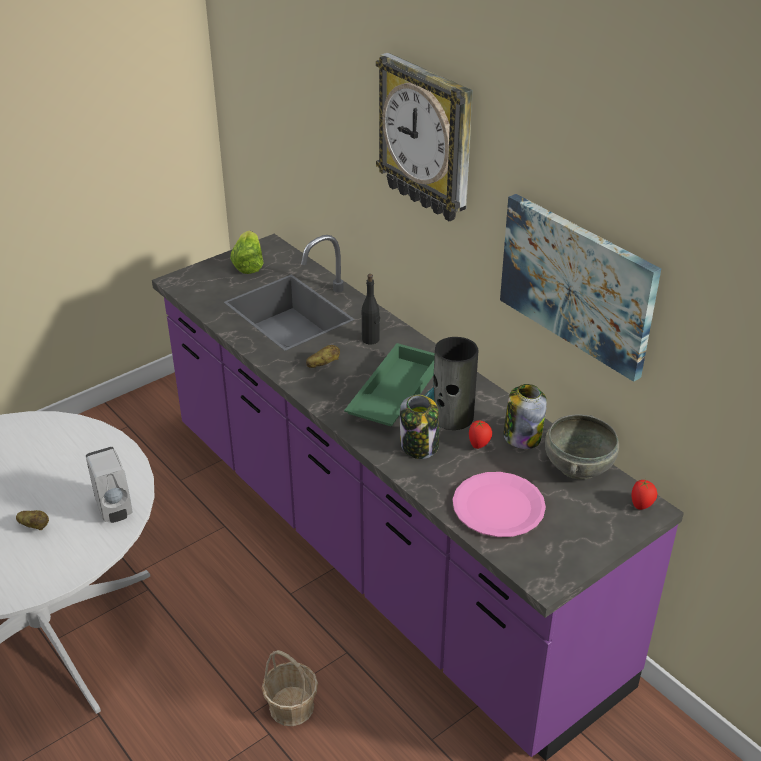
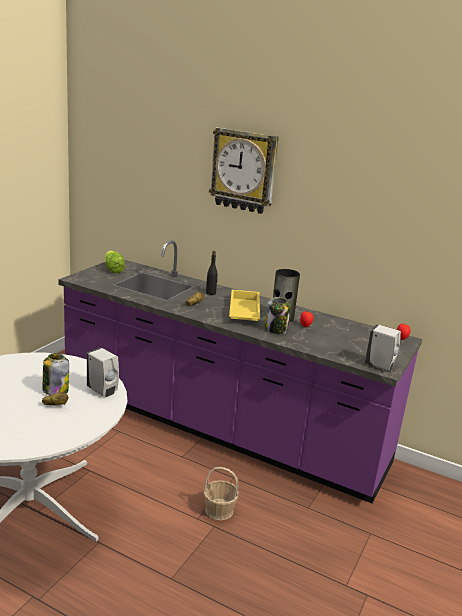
camera: 25 degrees left, 15 degrees down
green tray [344,343,435,426] -> yellow tray [229,290,260,321]
pink plate [453,472,546,537] -> none
picture [500,194,661,382] -> none
jar [503,384,547,449] -> jar moved to [43,353,69,395]
grey bowl [545,414,619,480] -> none
none -> white soap dispenser [365,324,401,372]

